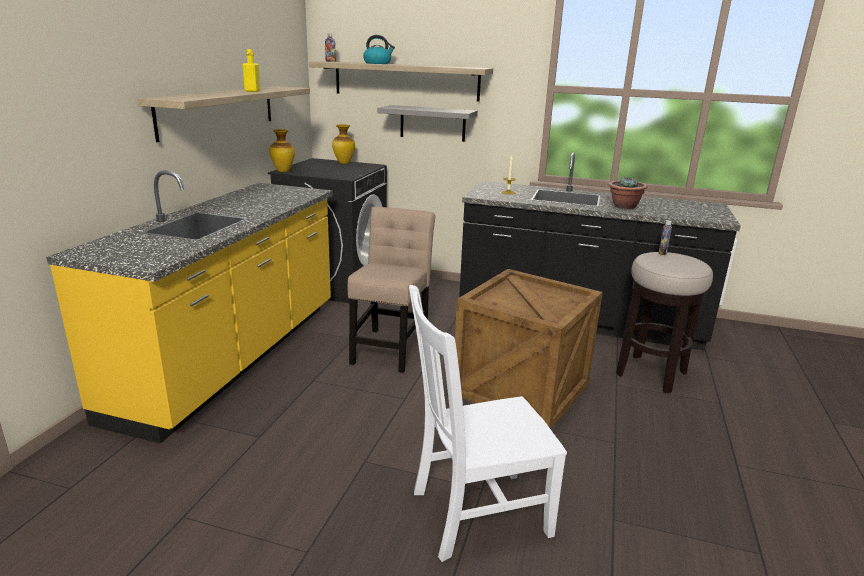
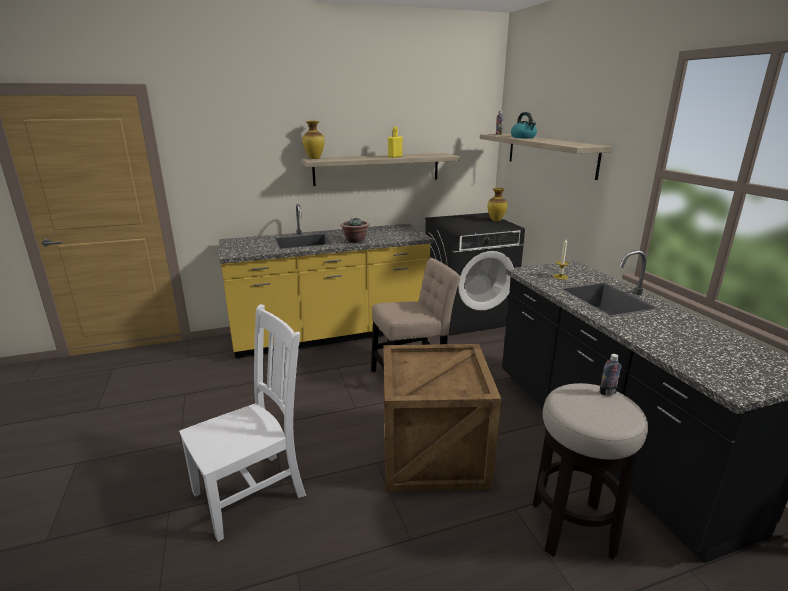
camera: 55 degrees right, 0 degrees up
vase [269,129,295,172] -> vase moved to [302,121,325,159]
grey shelf [377,105,478,142] -> none
white chair [409,285,567,562] -> white chair turned 105 degrees clockwise [179,304,306,542]
potted plant [609,177,648,209] -> potted plant moved to [340,217,370,243]

